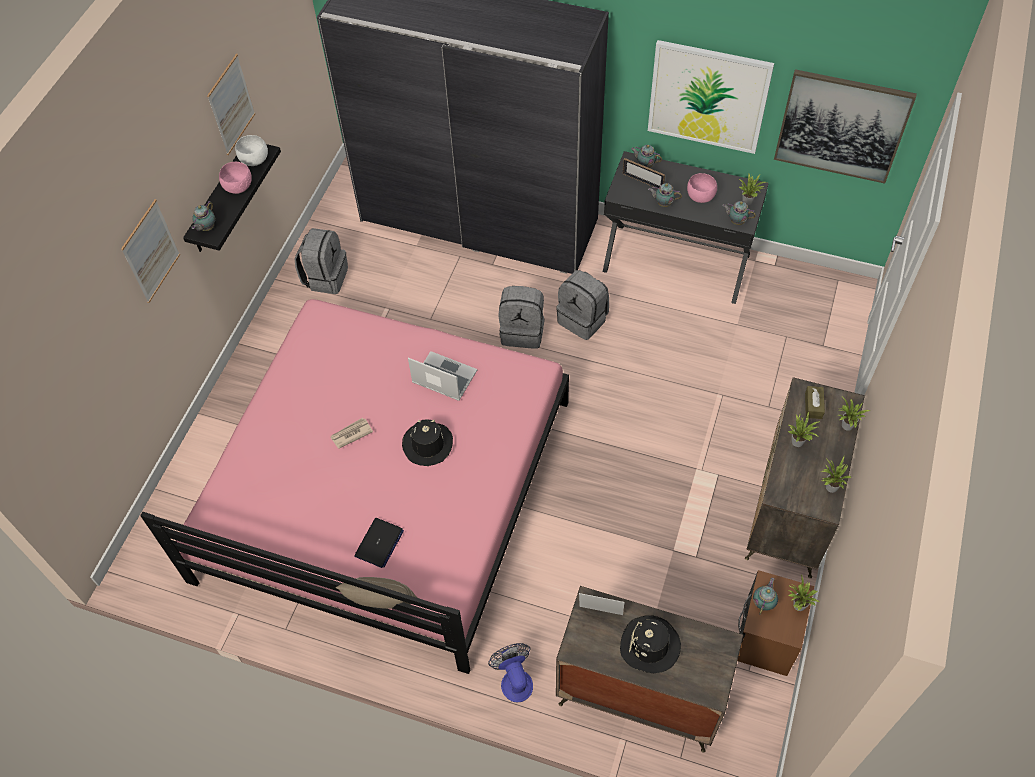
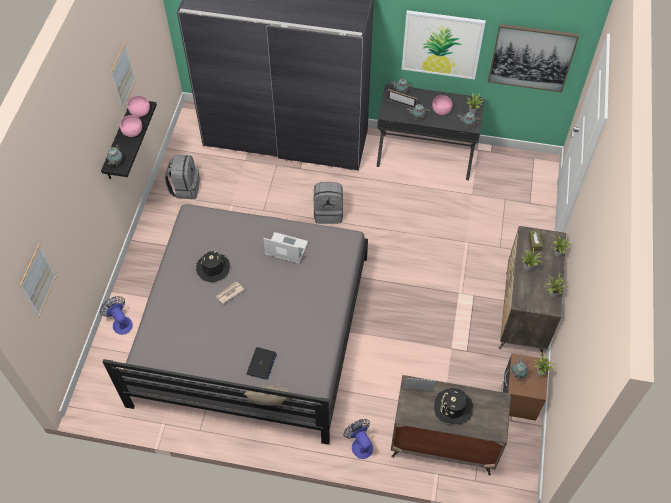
camera: 10 degrees left, 0 degrees up
picture [121,199,180,303] -> picture moved to [20,243,57,317]
pink bed [140,299,569,674] -> grey bed [103,204,368,445]
white bowl [235,135,268,166] -> pink bowl [127,96,150,117]
black hat [402,419,453,466] -> black hat moved to [196,251,230,282]
grey backpack [556,270,609,340] -> none
none -> fan [100,296,133,335]

